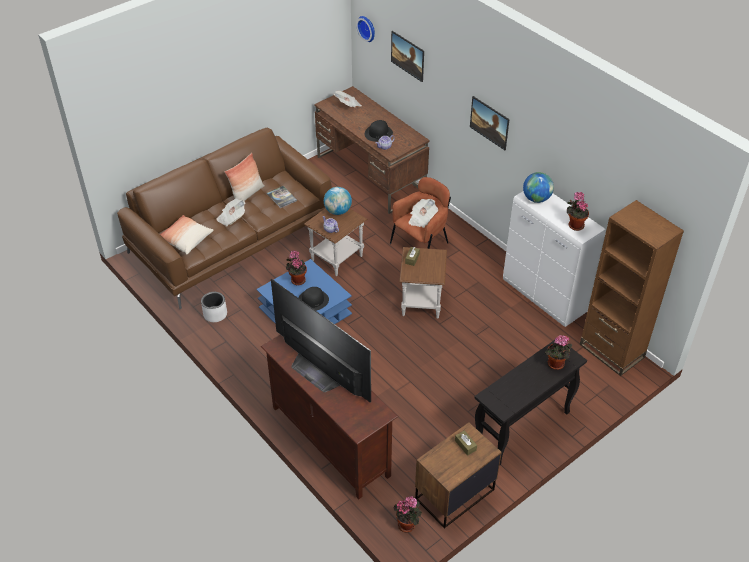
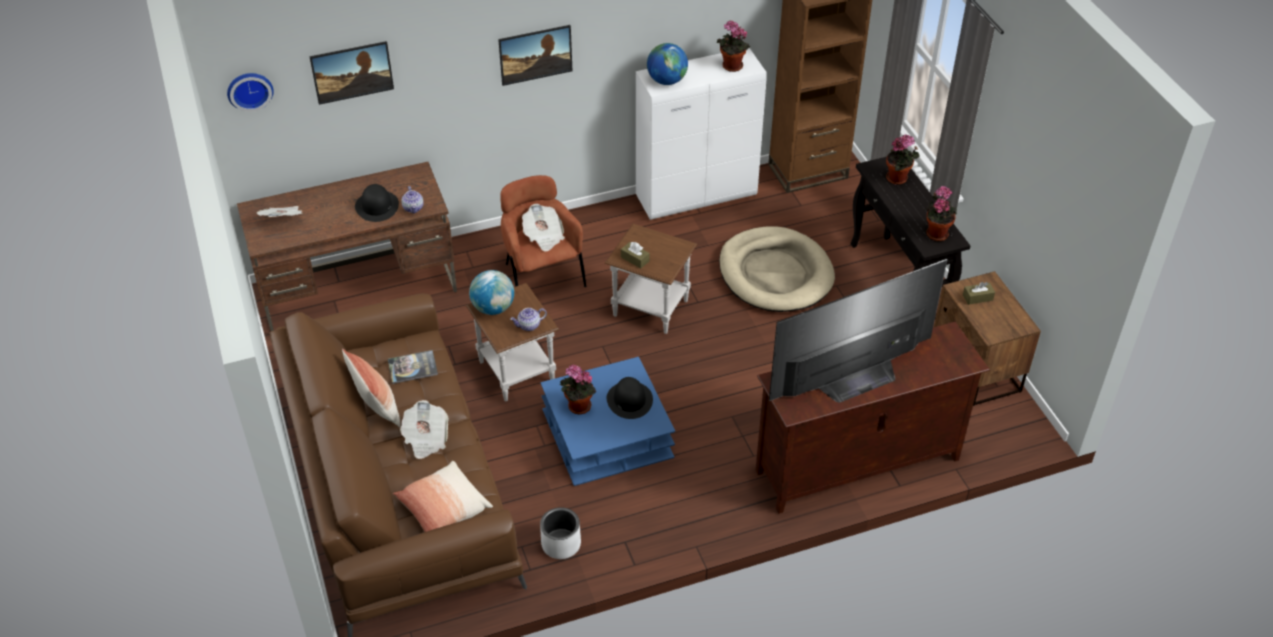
camera: 70 degrees left, 0 degrees up
potted plant [394,496,422,532] -> potted plant moved to [925,186,957,241]
none -> beige dog bed [719,226,835,312]

